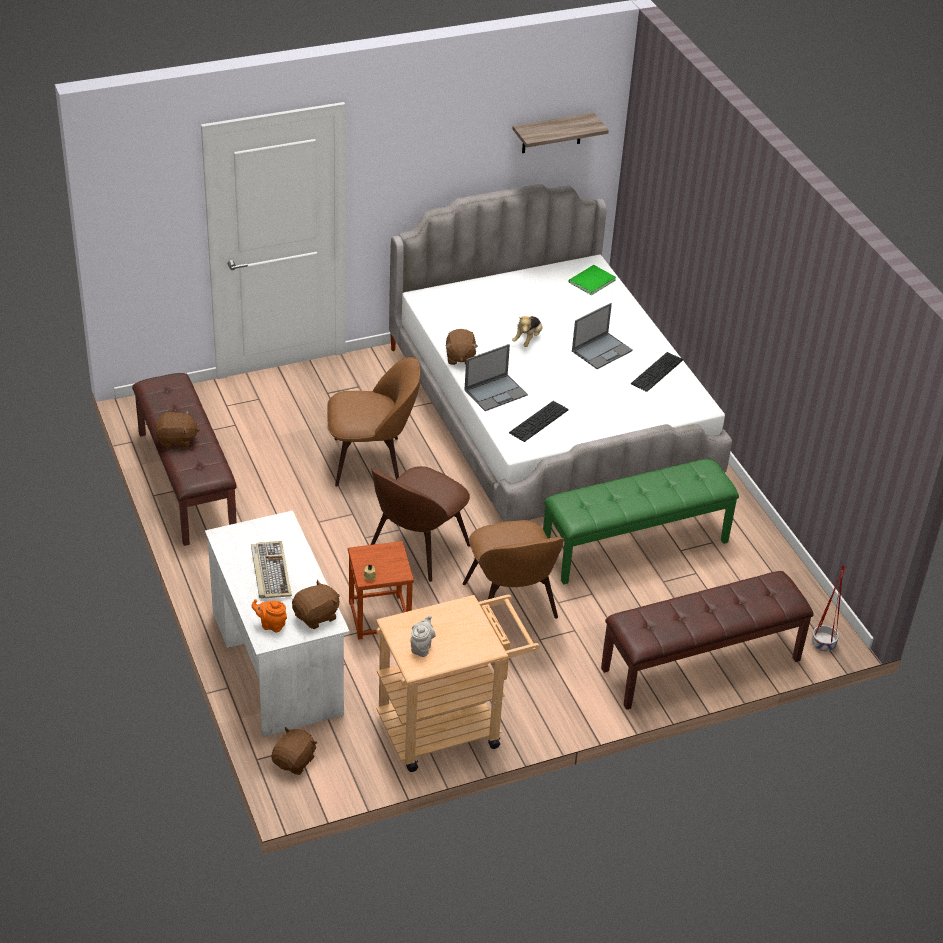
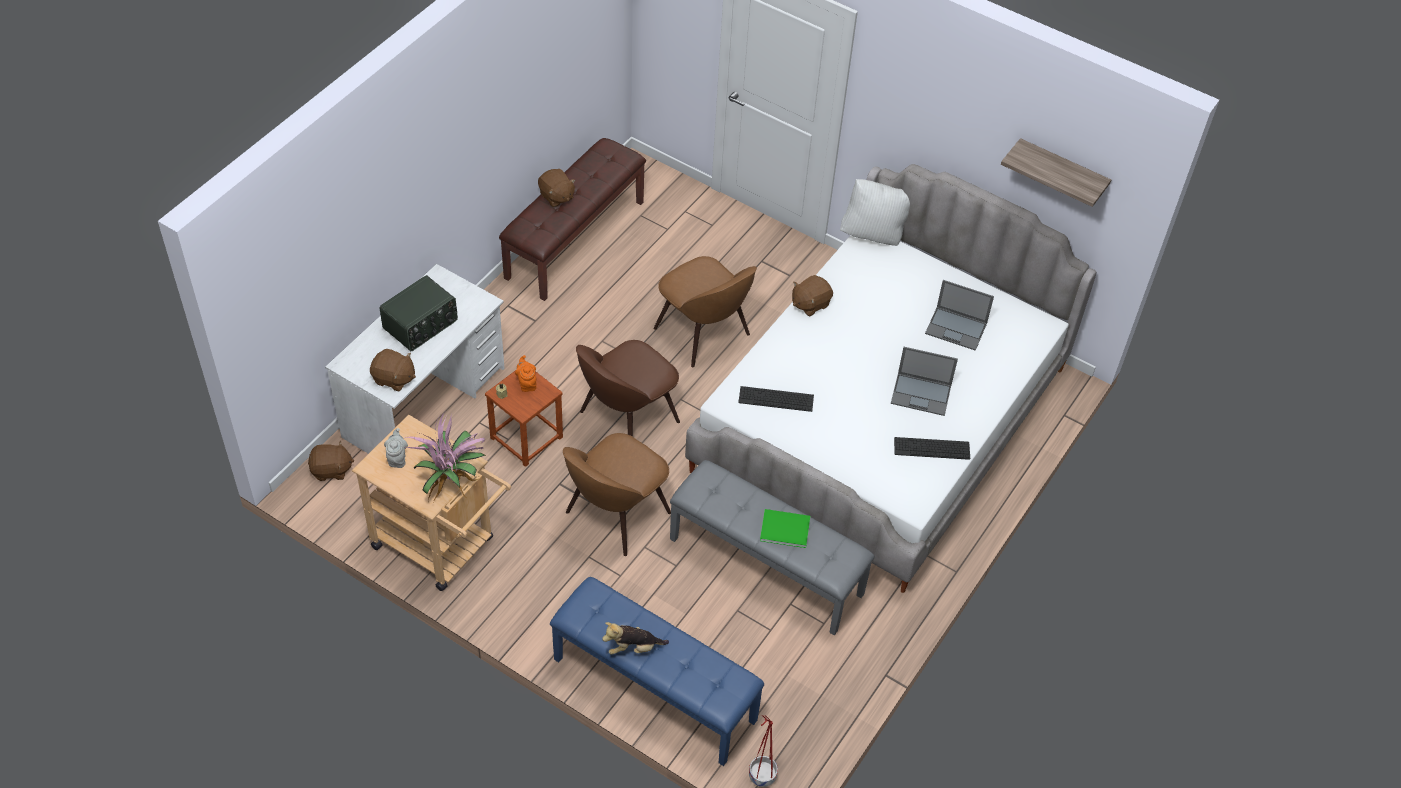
camera: 55 degrees right, 10 degrees up
keyboard [251,541,292,598] -> radio [380,275,458,351]
orange teapot [252,599,287,632] -> orange teapot moved to [515,355,537,392]
brown chair [371,466,470,582] -> brown chair turned 45 degrees counterclockwise [576,340,680,437]
grey teapot [410,615,436,657] -> grey teapot turned 75 degrees counterclockwise [384,428,408,468]
laptop [464,344,528,411] -> laptop moved to [925,280,994,351]
plush toy [512,316,543,347] -> plush toy moved to [602,622,669,655]
green bench [543,459,739,585] -> grey bench [670,460,875,635]
green book [568,265,616,295] -> green book moved to [760,509,810,548]
brown bench [601,571,814,710] -> blue bench [550,577,764,766]
none -> potted plant [402,412,486,502]
none -> white pillow [840,179,910,246]

